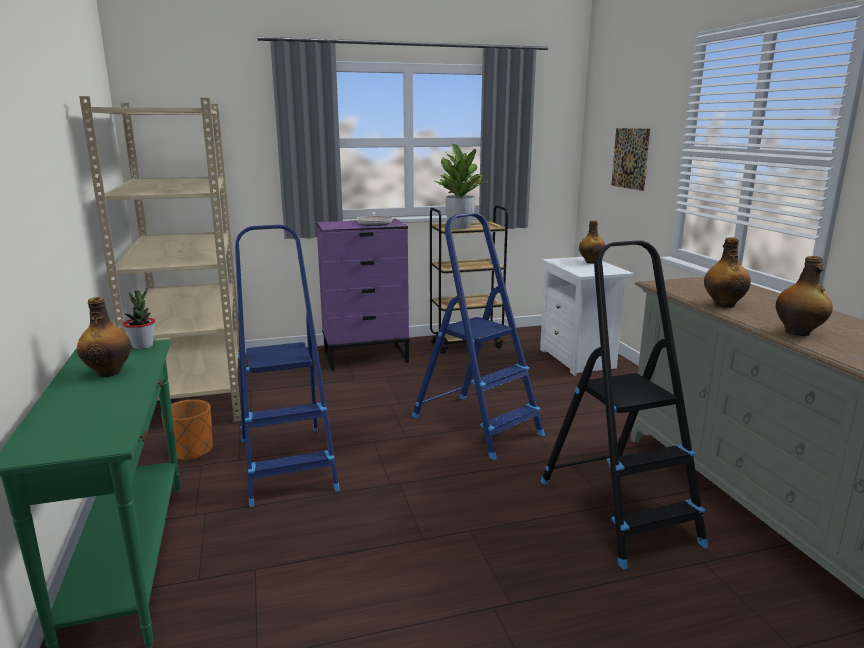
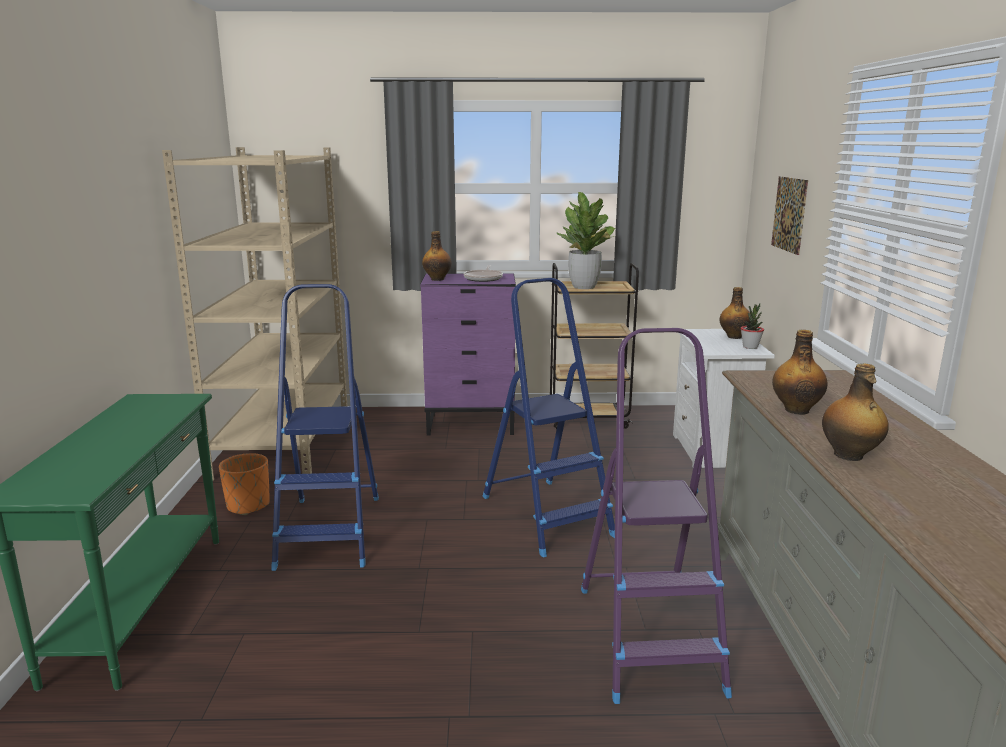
camera: 15 degrees right, 0 degrees up
bottle [77,297,131,377] -> bottle moved to [422,231,452,281]
potted plant [123,288,155,349] -> potted plant moved to [741,303,764,349]
black step ladder [541,240,708,569] -> purple step ladder [581,328,732,704]

